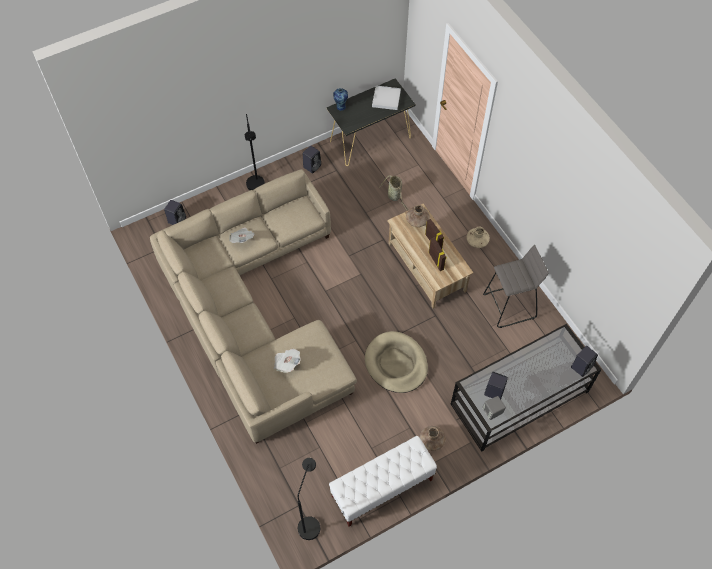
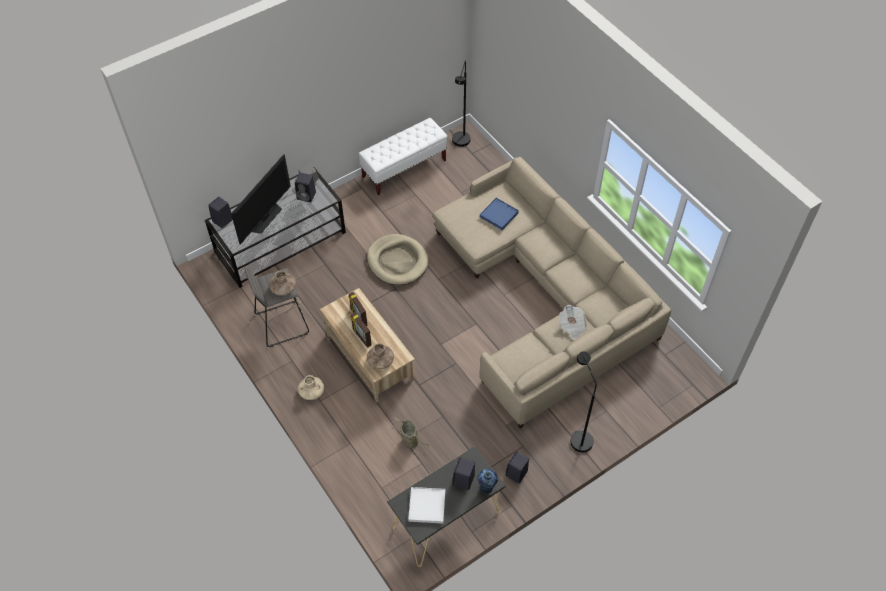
camera: 175 degrees right, 5 degrees down
black speaker [164,200,186,225] -> black speaker moved to [452,457,475,490]
newspaper [273,348,301,373] -> blue tray [480,198,519,230]
brown vase [420,426,446,451] -> brown vase moved to [269,271,296,296]
none -> television [231,154,291,245]

